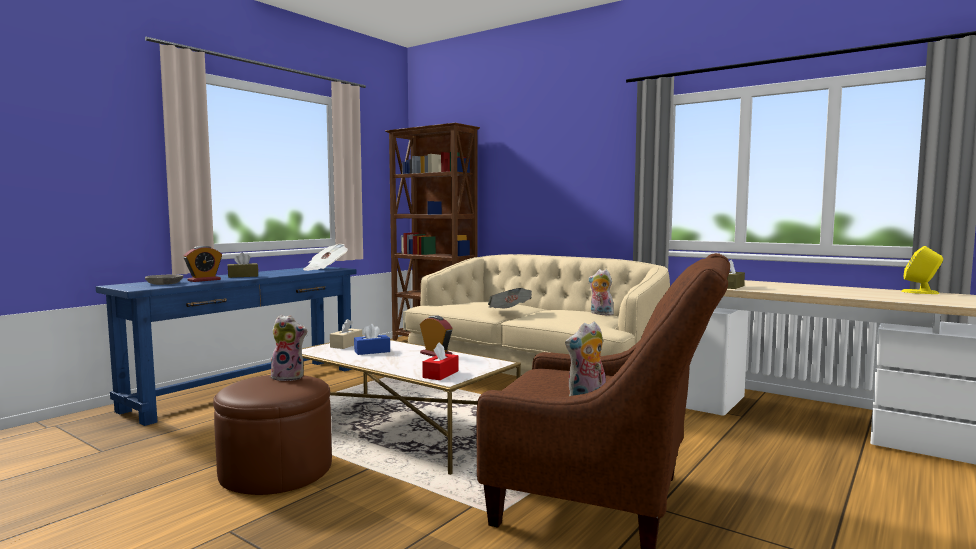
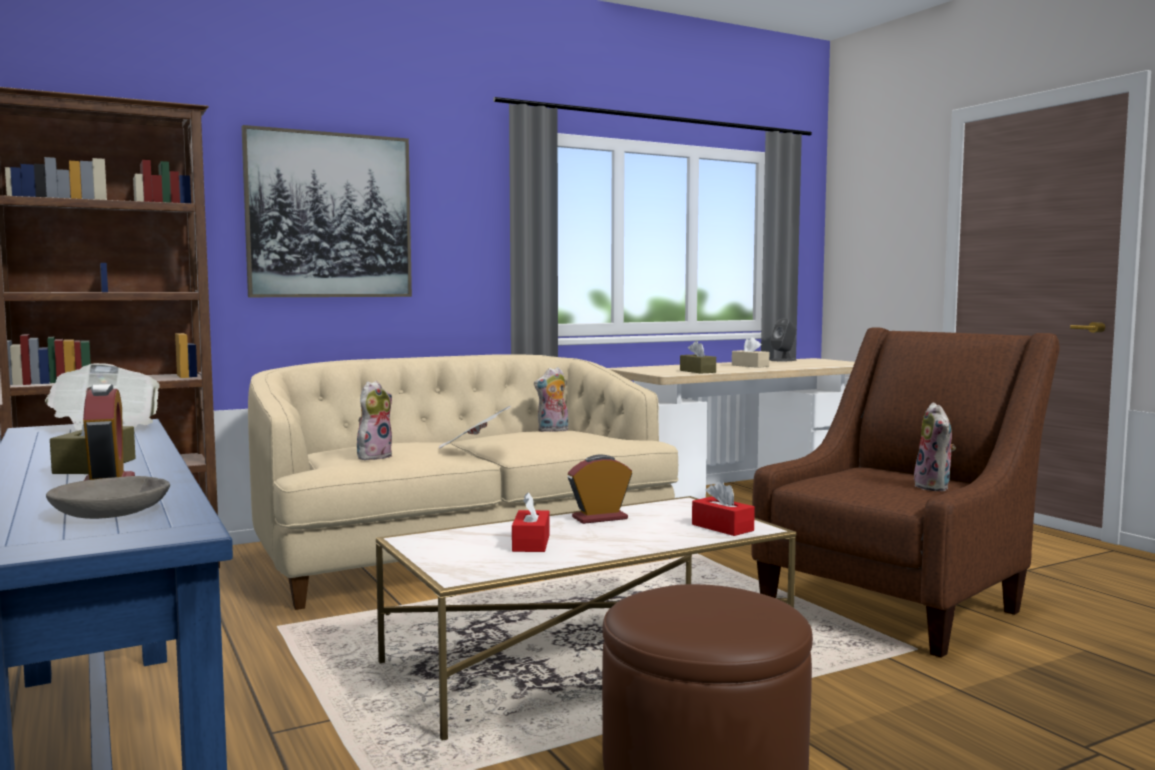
camera: 65 degrees left, 0 degrees up
plush toy [271,315,307,381] -> plush toy moved to [357,381,392,460]
beige tissue box [330,319,362,349] -> beige tissue box moved to [732,337,769,368]
blue tissue box [354,324,390,355] -> red tissue box [512,492,550,552]
yellow speaker [901,246,943,294] -> grey speaker [770,318,797,362]
none -> picture [242,125,412,297]

